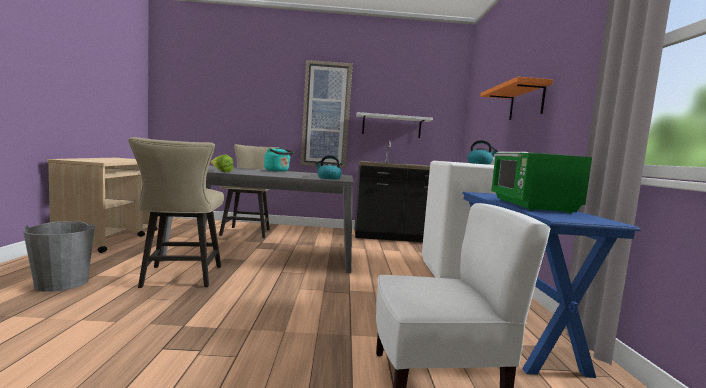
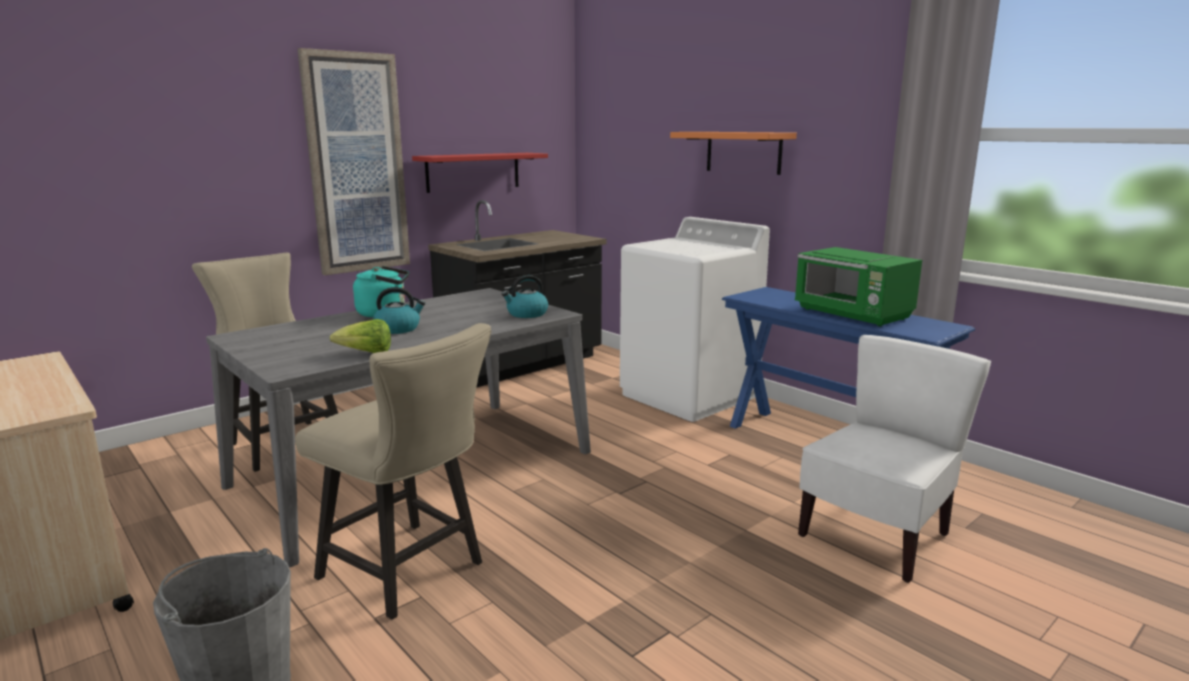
camera: 40 degrees left, 10 degrees up
white shelf [356,112,433,138] -> red shelf [412,153,548,193]
kettle [467,140,498,165] -> kettle moved to [373,287,426,334]

